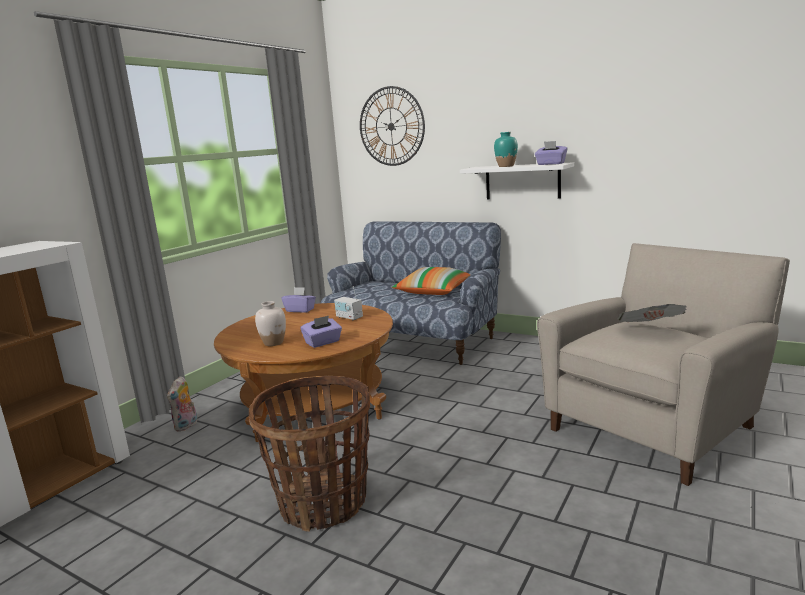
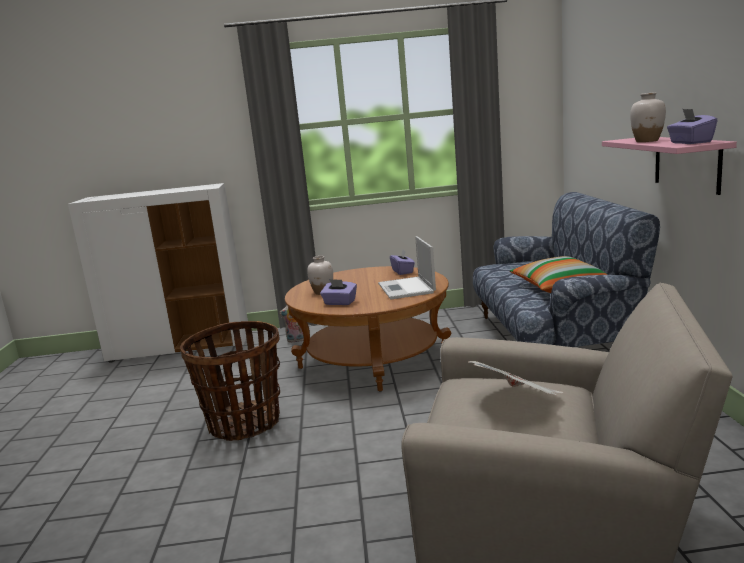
camera: 55 degrees right, 0 degrees up
radio [334,286,363,321] -> laptop [378,236,436,299]
wall clock [360,86,425,166] -> none
white shelf [460,162,574,199] -> pink shelf [602,137,737,195]
turquoise vase [494,132,518,167] -> white vase [630,92,666,142]

